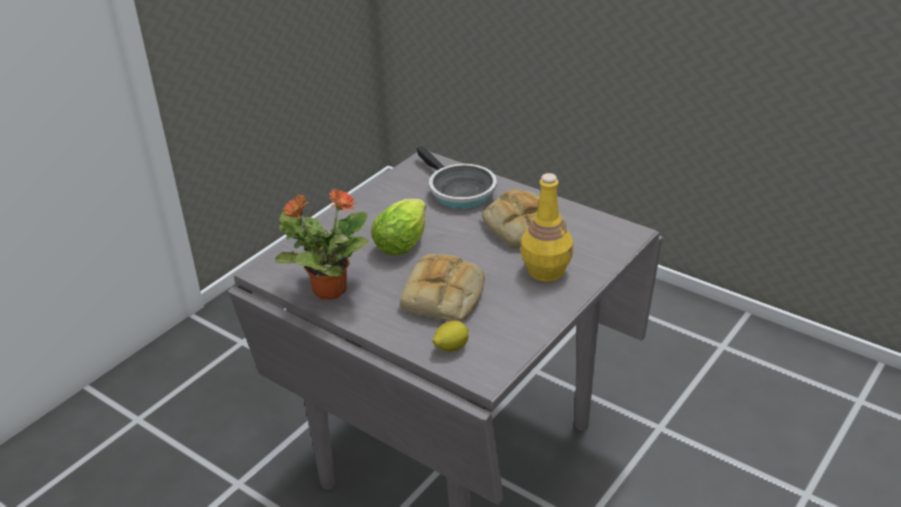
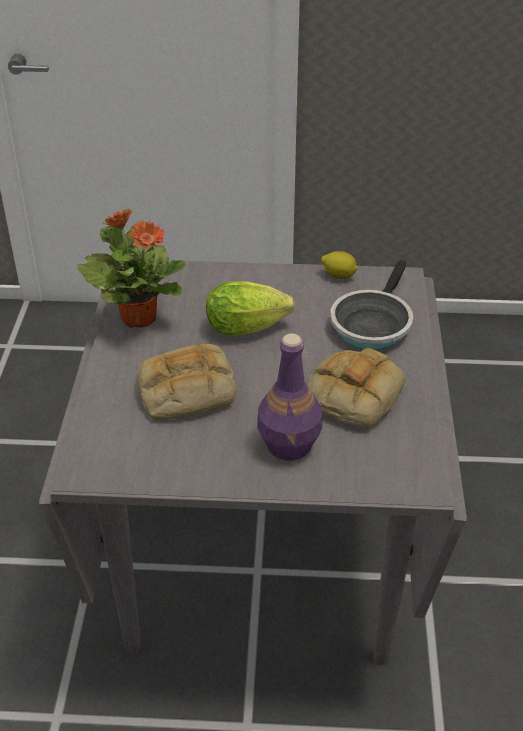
camera: 55 degrees right, 5 degrees up
lemon [433,321,469,352] -> lemon moved to [321,251,357,279]
yellow bottle [521,173,573,282] -> purple bottle [257,333,322,460]

